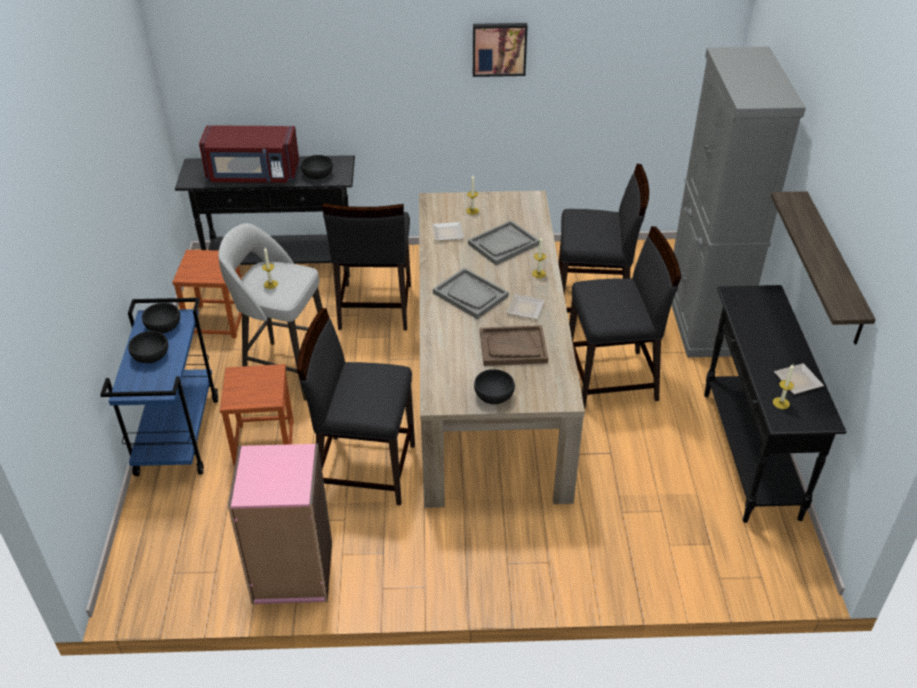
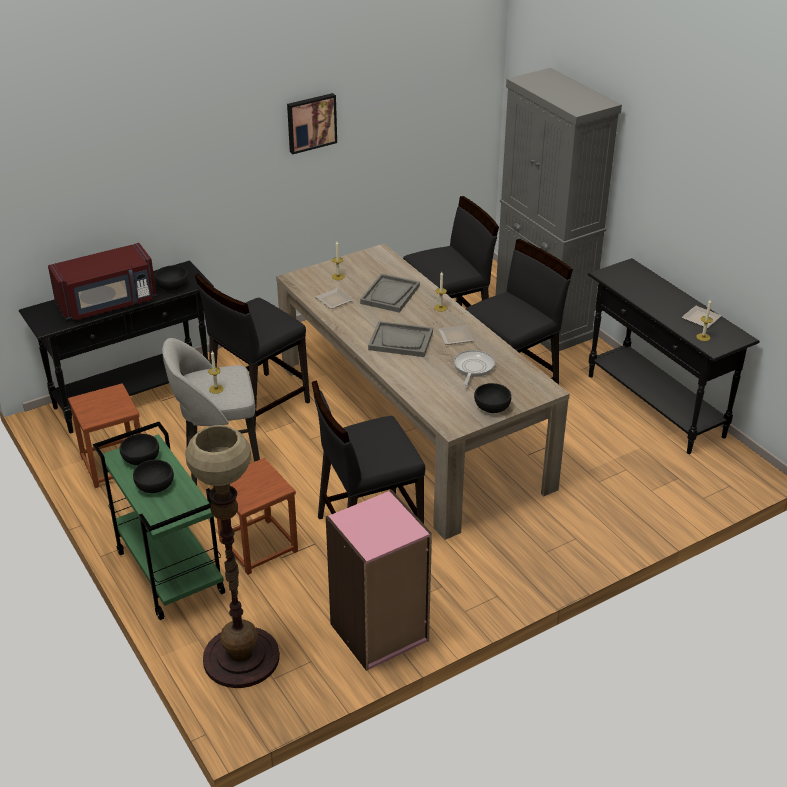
camera: 30 degrees left, 5 degrees down
blue cart [100,298,218,476] -> green cart [93,422,225,620]
black chair [322,203,411,331] -> black chair turned 75 degrees clockwise [195,273,310,430]
brown tray [480,325,548,366] -> frying pan [454,350,495,386]
shelf [771,191,876,345] -> none
none -> floor lamp [185,425,280,688]

